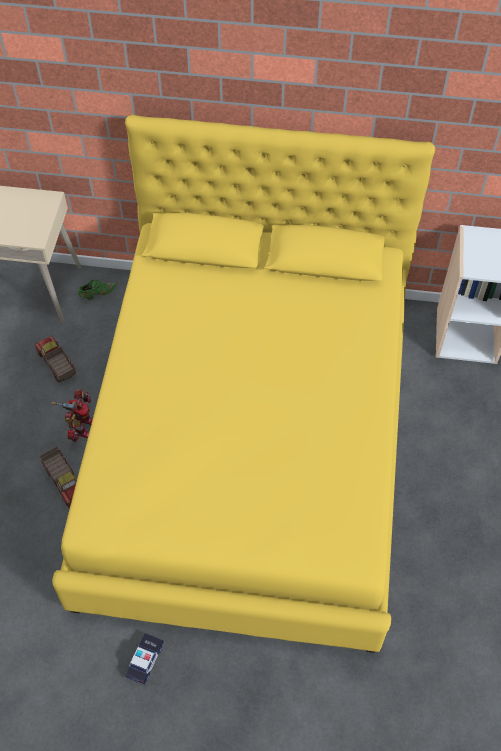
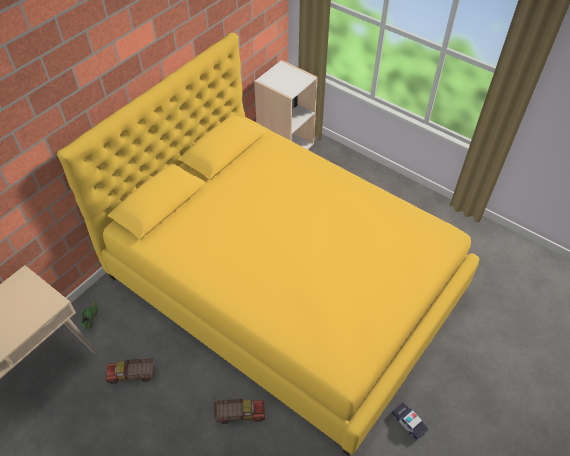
camera: 60 degrees left, 5 degrees down
toy robot [52,389,93,442] -> none

